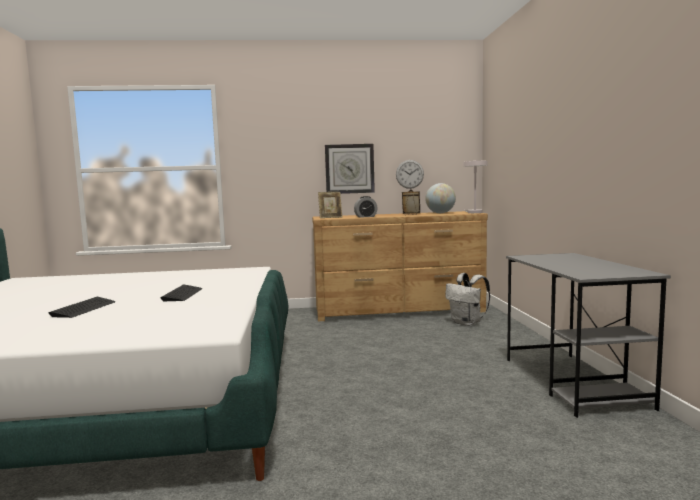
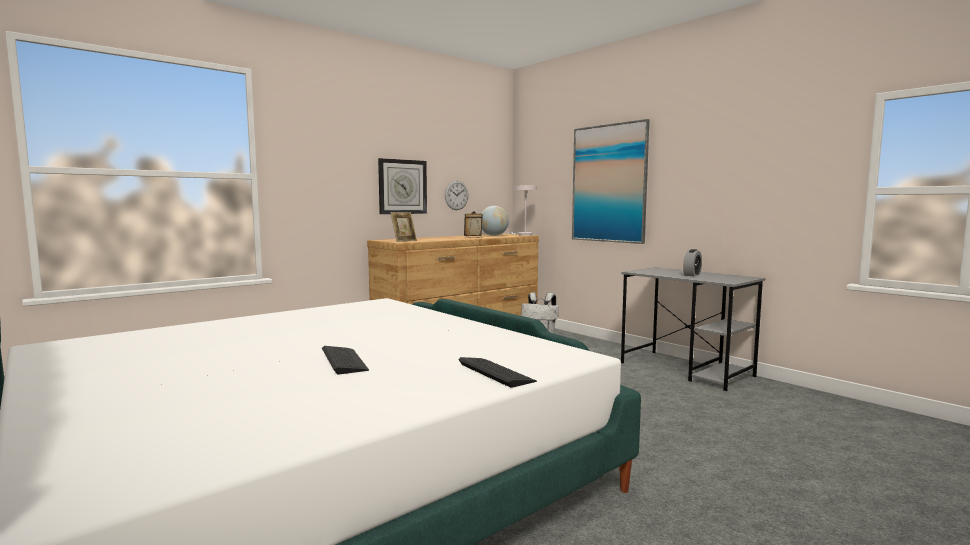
camera: 35 degrees left, 0 degrees up
keyboard [160,285,202,301] -> keyboard moved to [459,357,537,388]
alarm clock [354,196,378,218] -> alarm clock moved to [683,249,702,277]
none -> picture [572,119,650,244]

